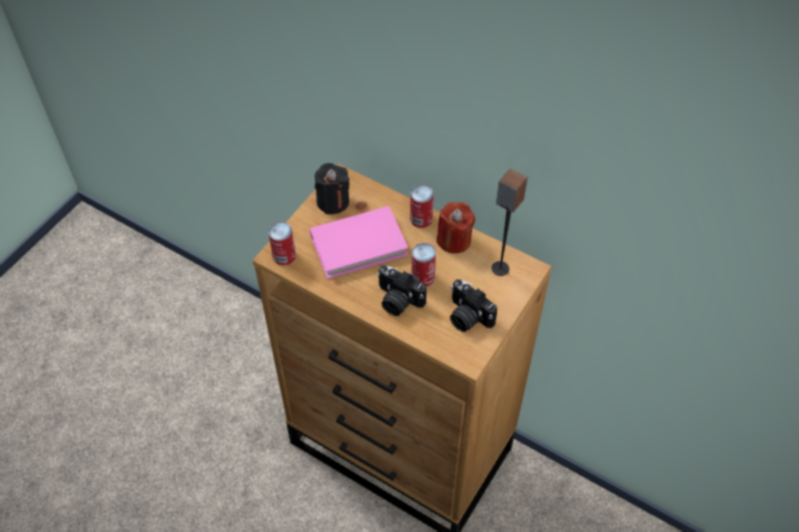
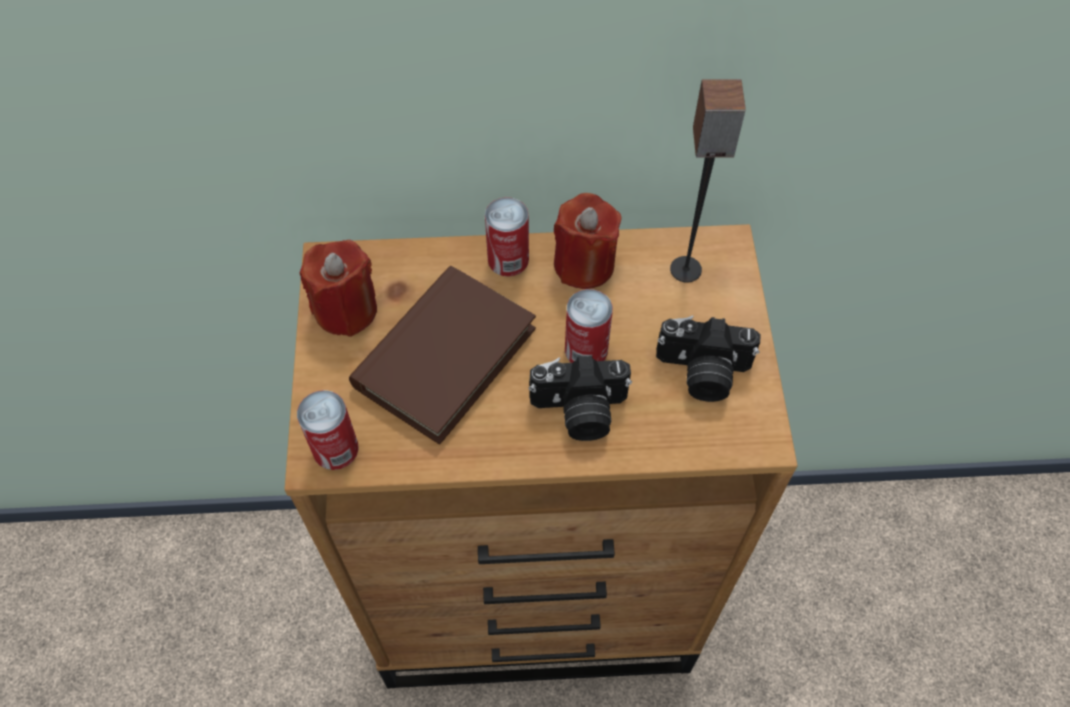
camera: 35 degrees left, 5 degrees up
pink book [310,206,408,279] -> brown book [349,266,536,445]
black candle [315,163,350,214] -> red candle [300,240,377,337]

